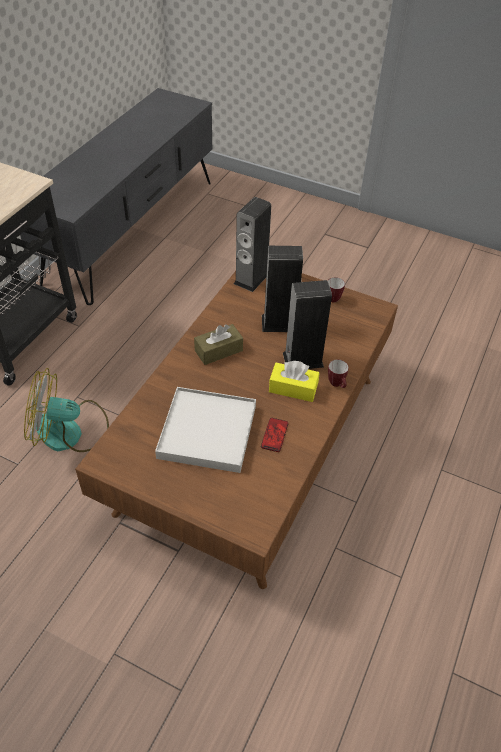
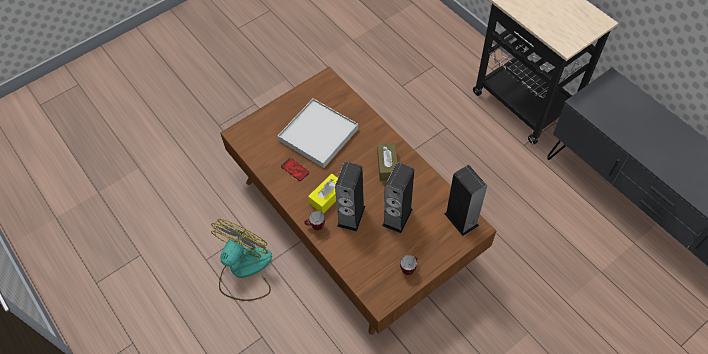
camera: 120 degrees right, 10 degrees up
fan [24,368,109,452] -> fan moved to [211,219,272,301]

